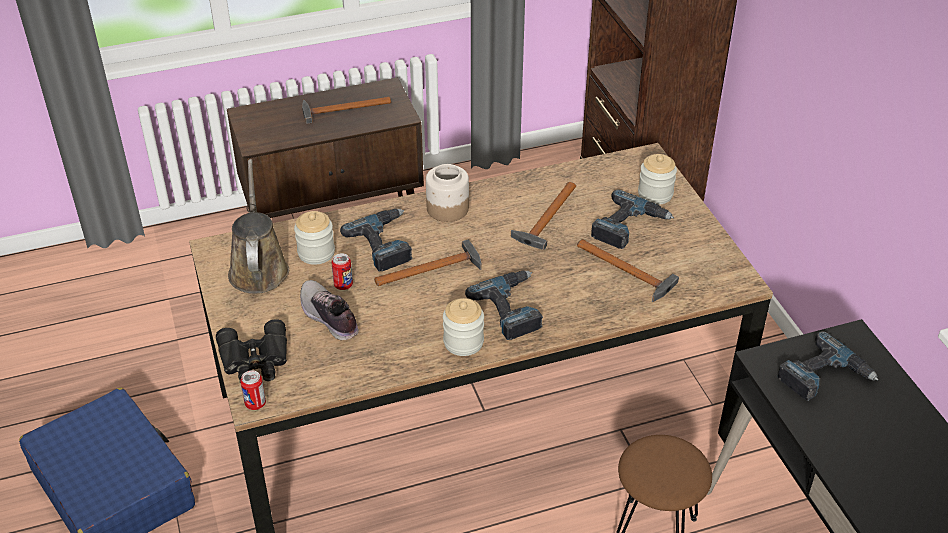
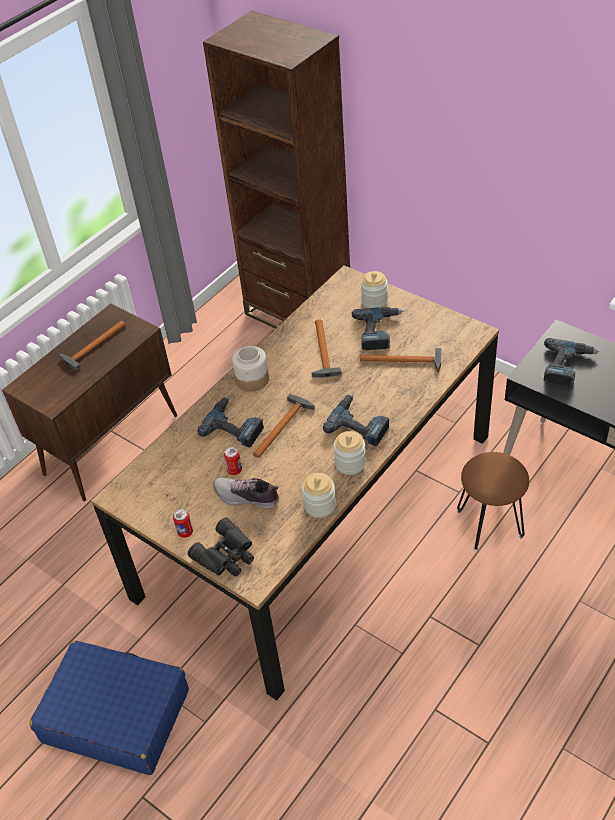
camera: 30 degrees left, 5 degrees up
brown watering can [228,159,289,294] -> none
can [240,370,266,410] -> can moved to [173,509,193,538]
jar [294,211,335,265] -> jar moved to [302,473,336,518]

